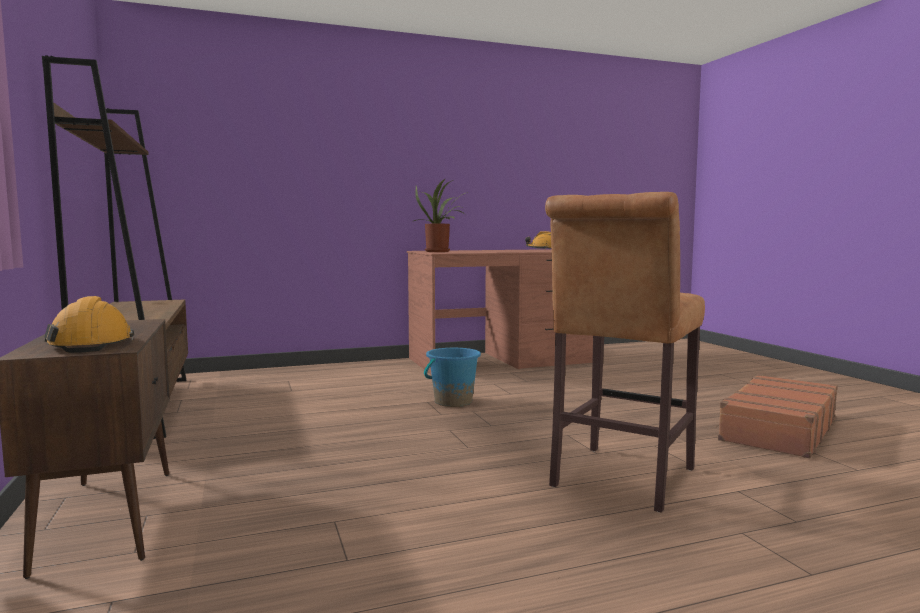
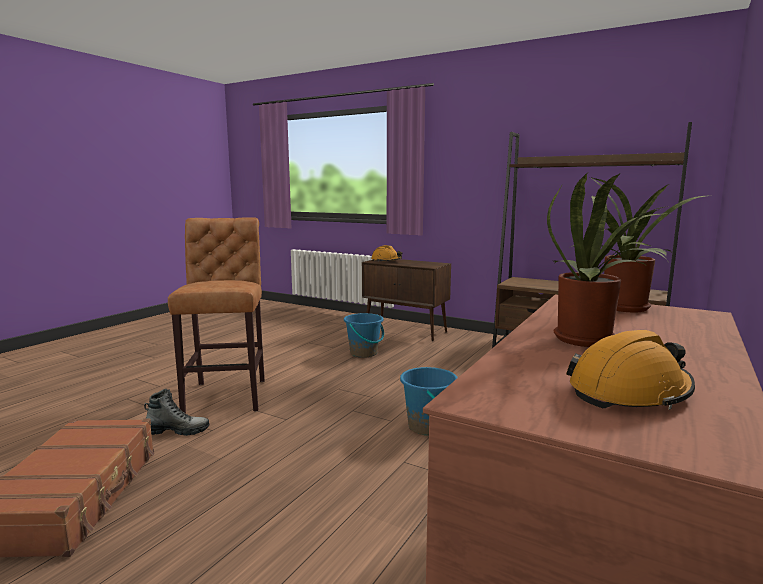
camera: 140 degrees right, 5 degrees up
none -> boot [144,389,210,436]
none -> blue bucket [344,313,384,358]
none -> potted plant [547,173,669,347]

